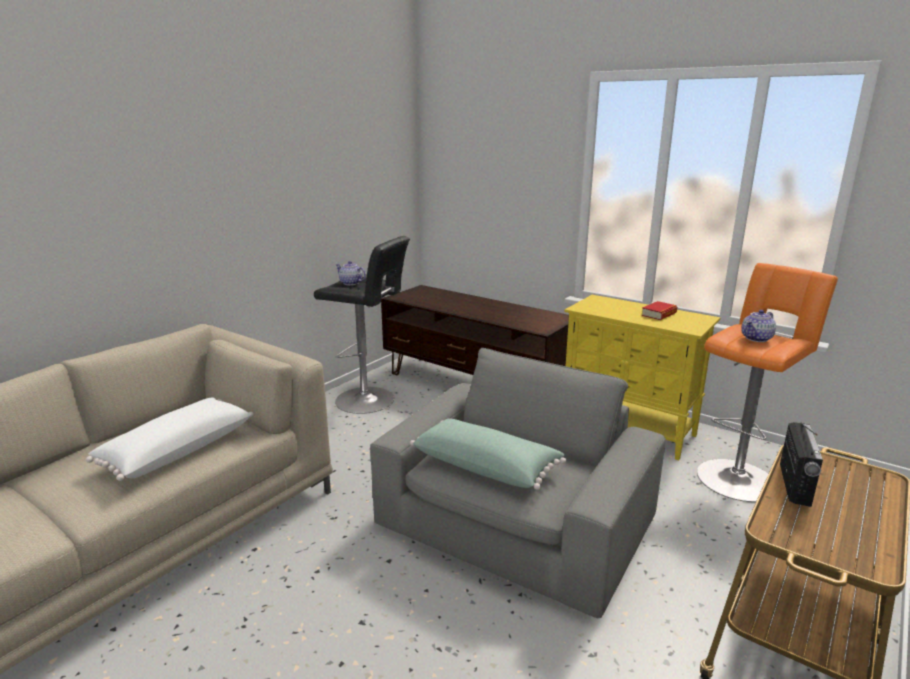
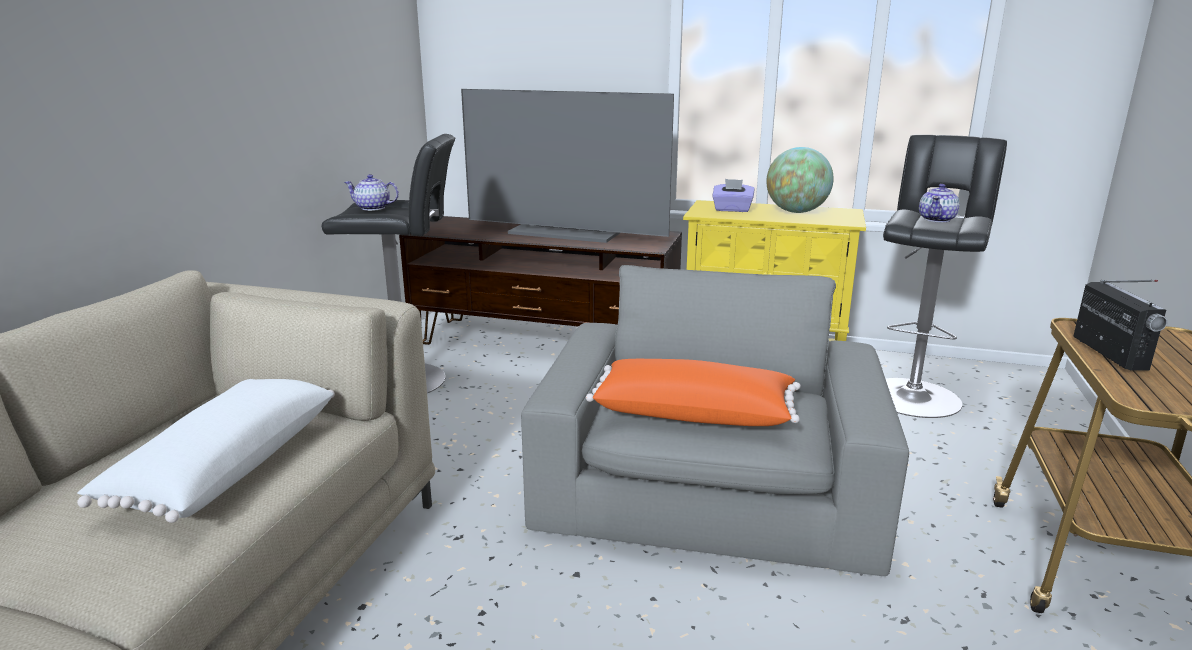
camera: 20 degrees left, 0 degrees up
green pillow [410,418,566,490] -> orange pillow [586,359,801,426]
book [641,301,677,320] -> globe [766,147,834,213]
orange stool [697,263,838,502] -> black stool [883,135,1007,418]
none -> television [461,89,674,243]
none -> purple tissue box [713,179,755,212]

